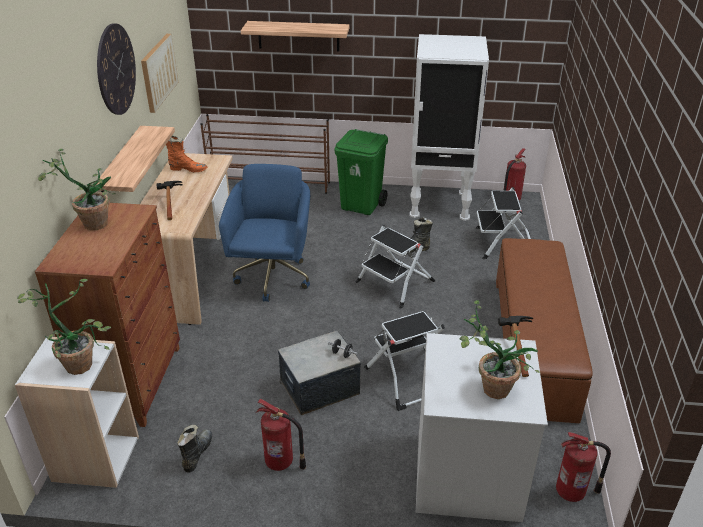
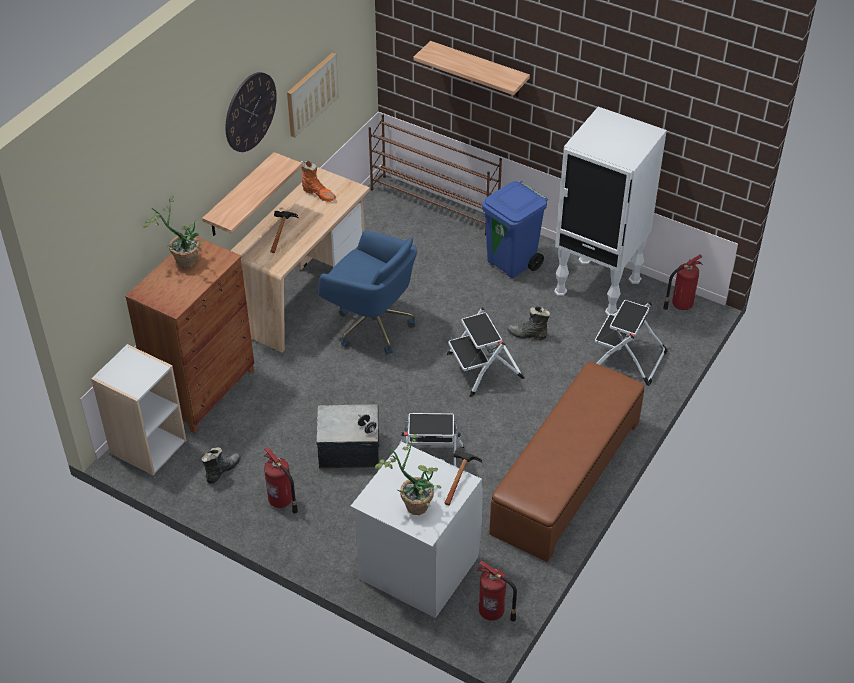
camera: 25 degrees right, 10 degrees up
potted plant [17,279,111,375] -> none
blue office chair [219,164,310,302] -> blue office chair turned 90 degrees clockwise [318,231,417,354]
green trash can [334,129,388,215] -> blue trash can [482,181,548,278]

